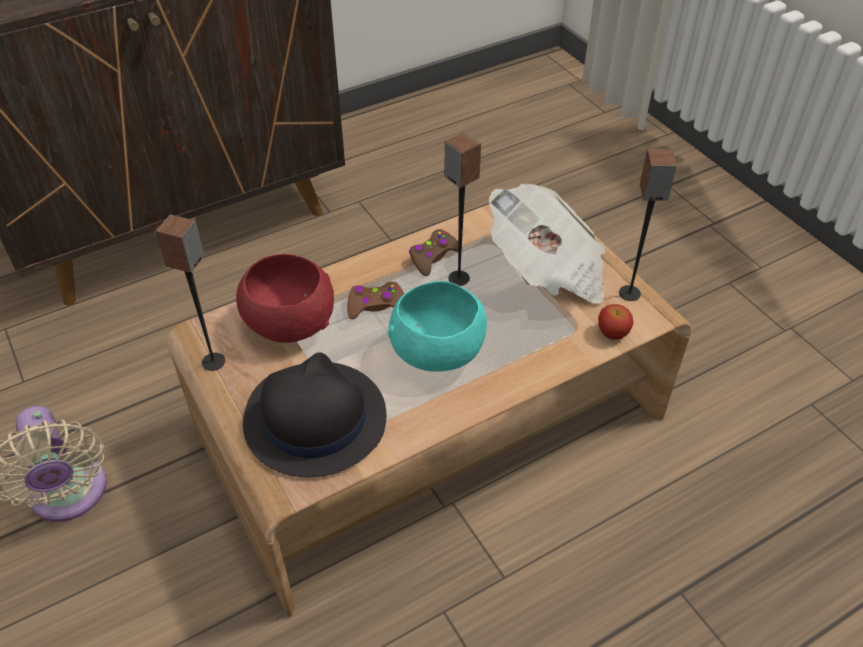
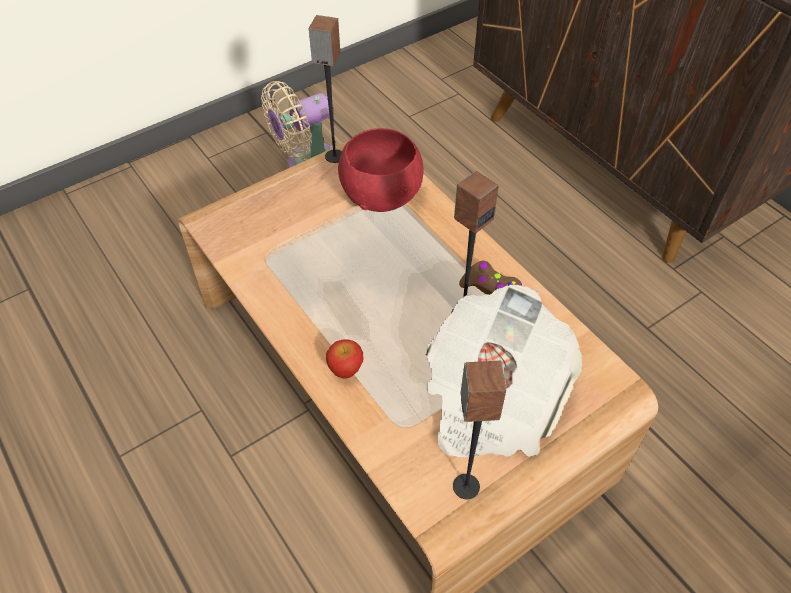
camera: 85 degrees right, 5 degrees up
black hat [243,353,386,477] -> none
brown game controller [347,282,404,319] -> none
turquoise bowl [388,281,487,372] -> none
apple [598,304,633,340] -> apple moved to [326,340,363,379]

